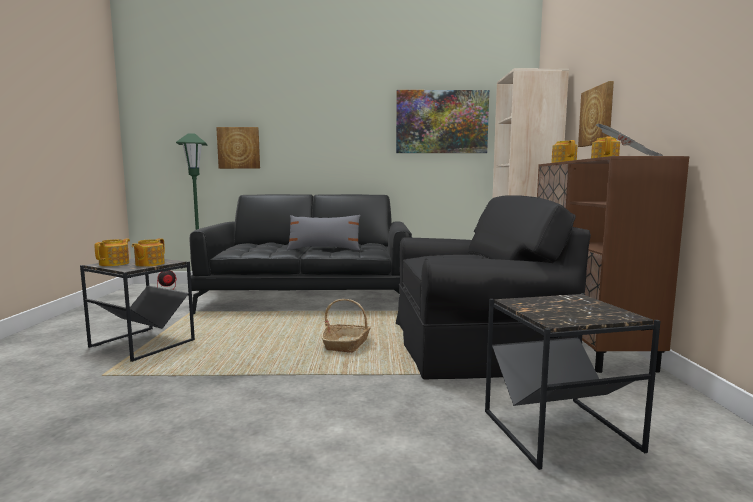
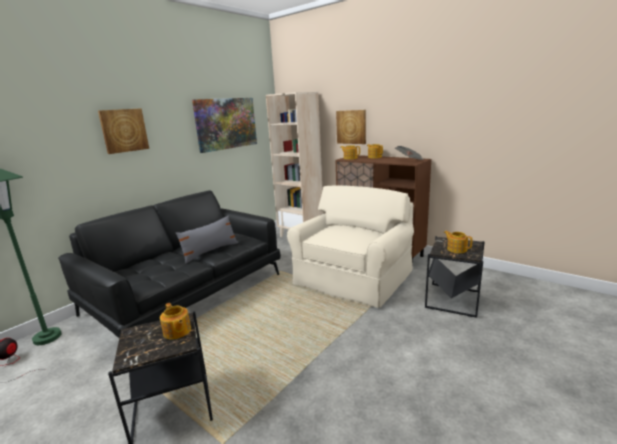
camera: 50 degrees left, 10 degrees up
teapot [95,239,130,266] -> teapot moved to [444,231,473,253]
picture [216,127,260,169] -> picture moved to [98,108,149,154]
basket [321,299,370,353] -> none
black armchair [396,195,591,379] -> beige armchair [287,185,414,308]

